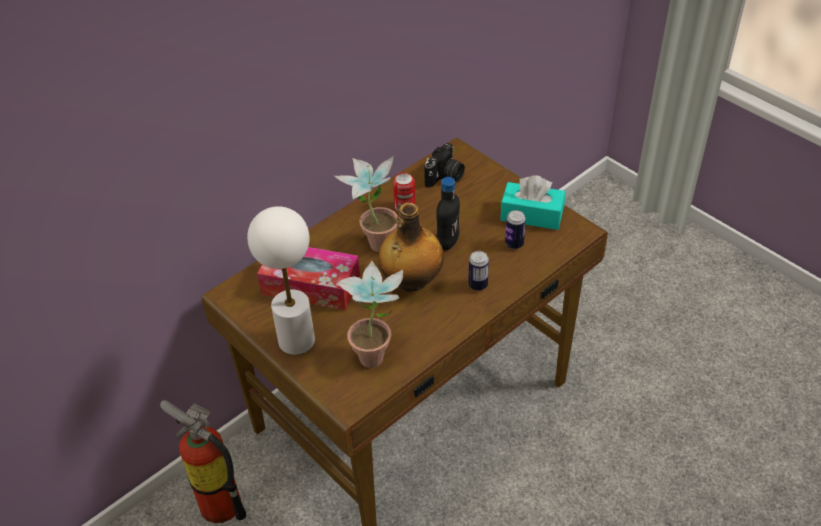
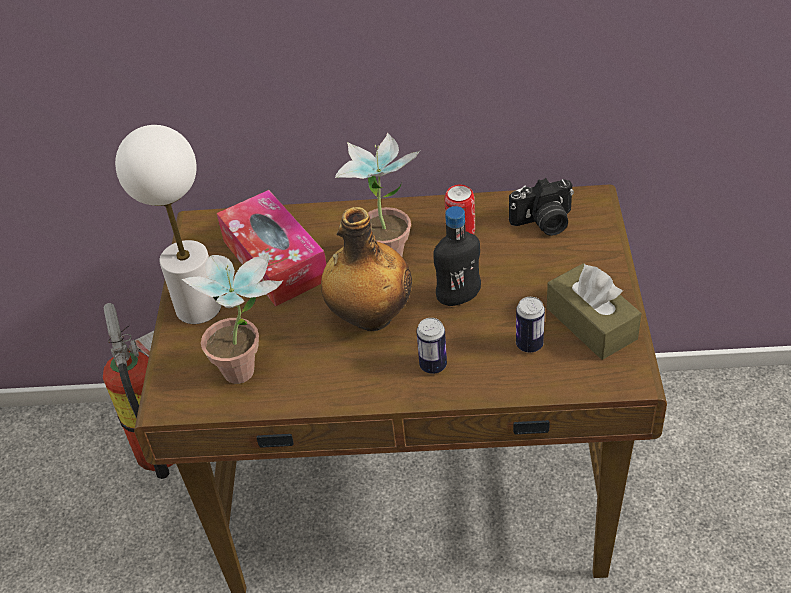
camera: 45 degrees right, 0 degrees up
turquoise tissue box [500,175,565,230] -> brown tissue box [547,263,641,360]

